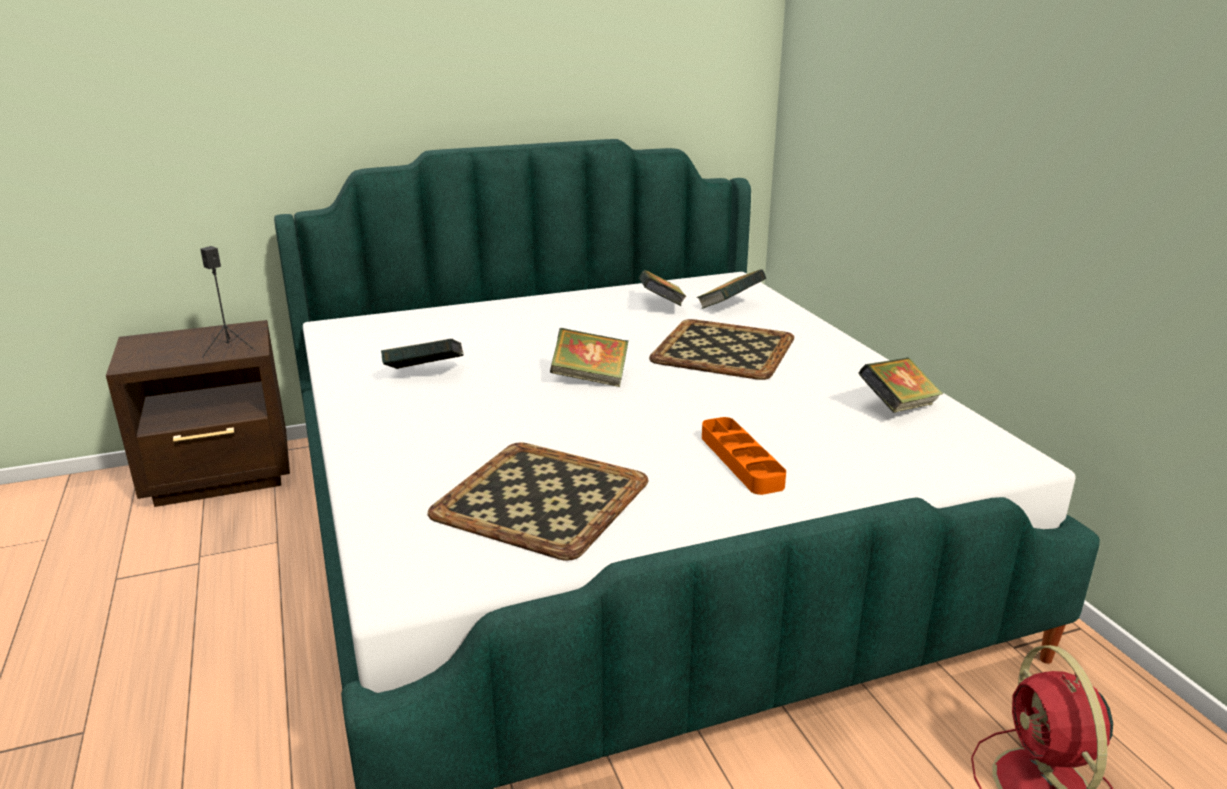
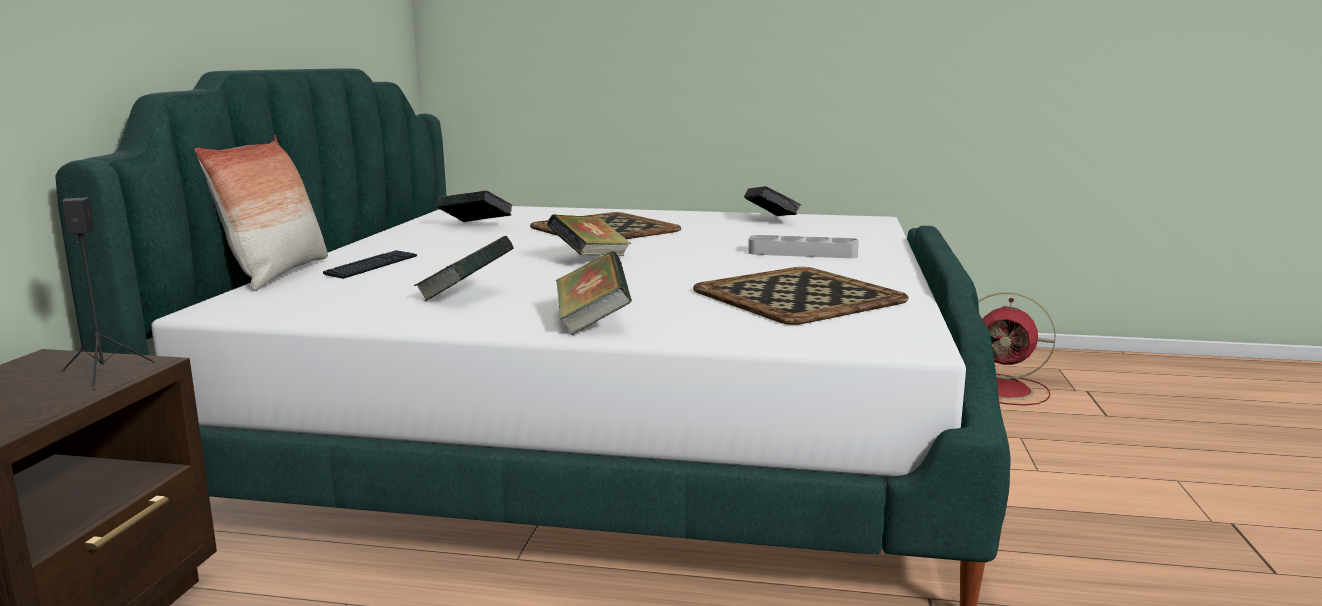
camera: 60 degrees left, 10 degrees down
book [696,269,766,309] -> book moved to [556,251,632,335]
orange tray [702,417,786,495] -> grey tray [748,235,859,258]
none -> pillow [195,135,328,291]
none -> keyboard [323,250,417,279]

